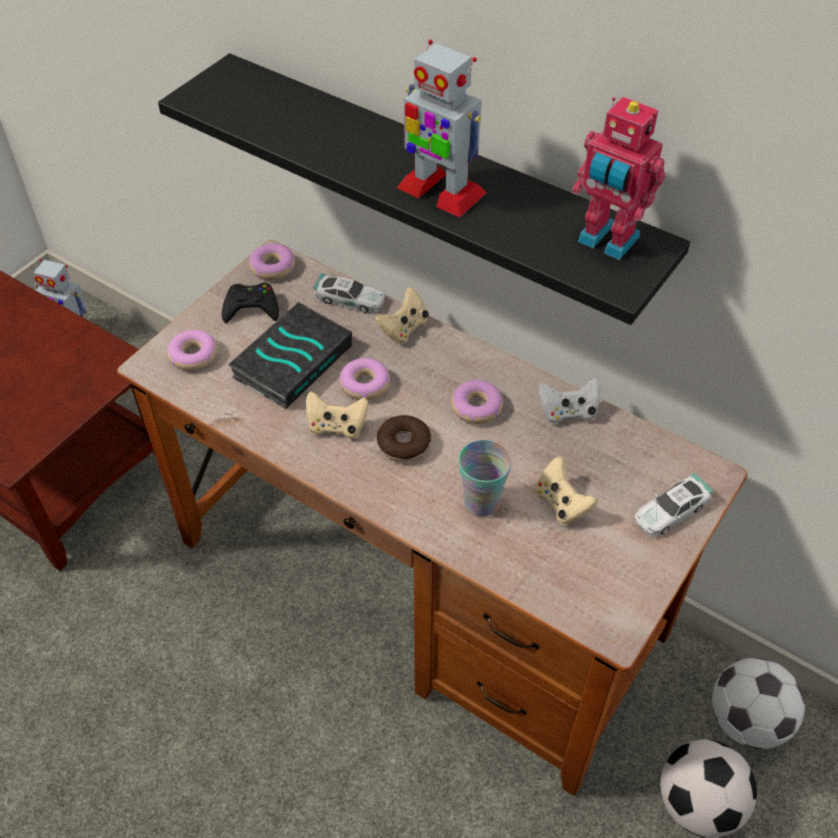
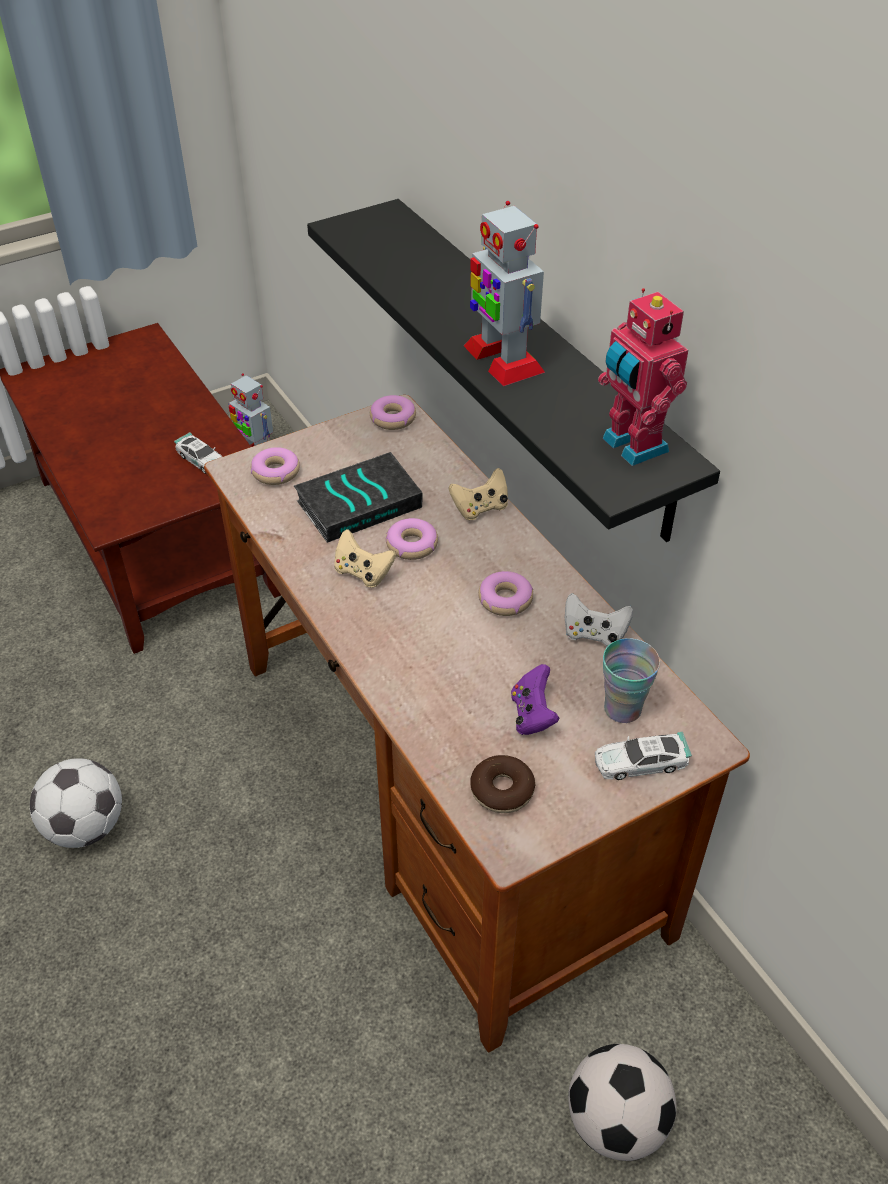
camera: 25 degrees right, 5 degrees down
black game controller [222,283,279,323] -> none
toy car [313,273,385,313] -> toy car moved to [174,432,223,474]
donut [377,415,431,462] -> donut moved to [470,755,535,813]
cup [459,440,512,517] -> cup moved to [603,638,660,723]
beige game controller [535,456,598,525] -> purple game controller [511,664,560,735]
football [712,658,805,749] -> football moved to [30,758,122,848]

